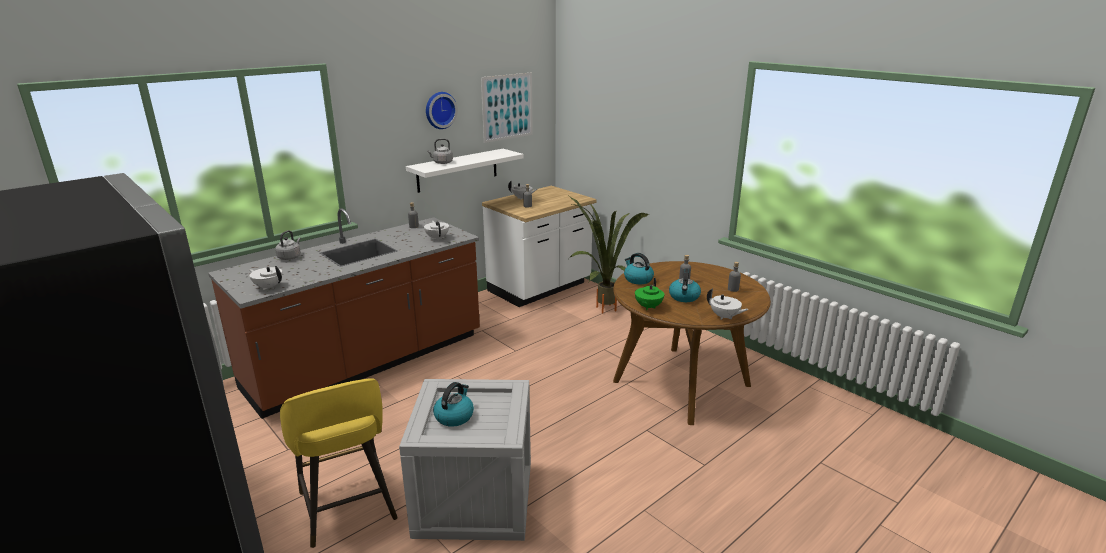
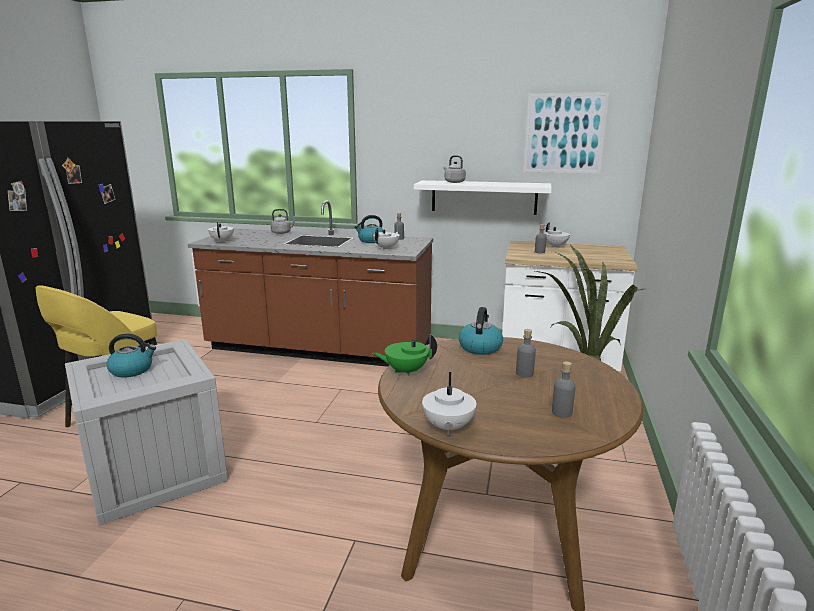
camera: 55 degrees right, 5 degrees down
wall clock [426,92,458,129] -> none
kettle [669,268,701,302] -> kettle moved to [354,215,383,243]

